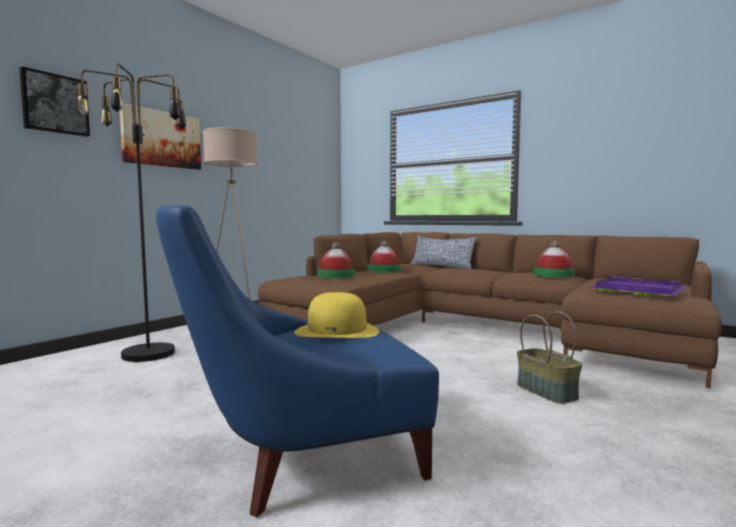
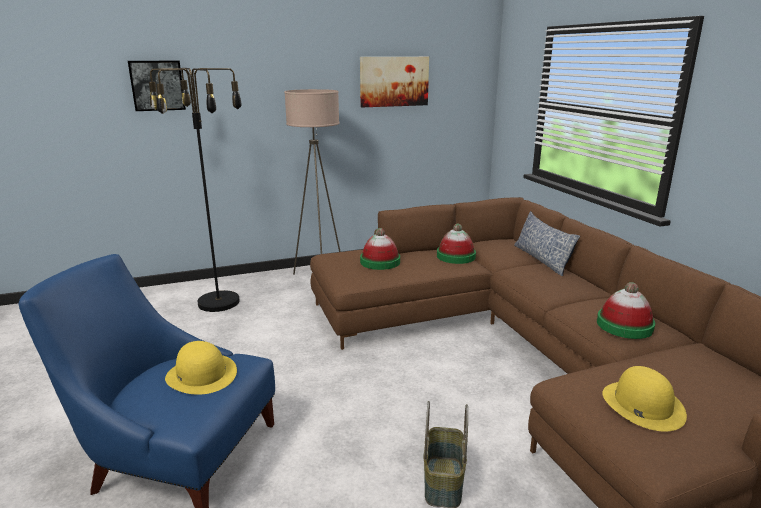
camera: 35 degrees right, 15 degrees up
picture [120,103,201,170] -> picture moved to [360,57,429,107]
purple tray [590,276,686,296] -> yellow hat [602,366,687,432]

